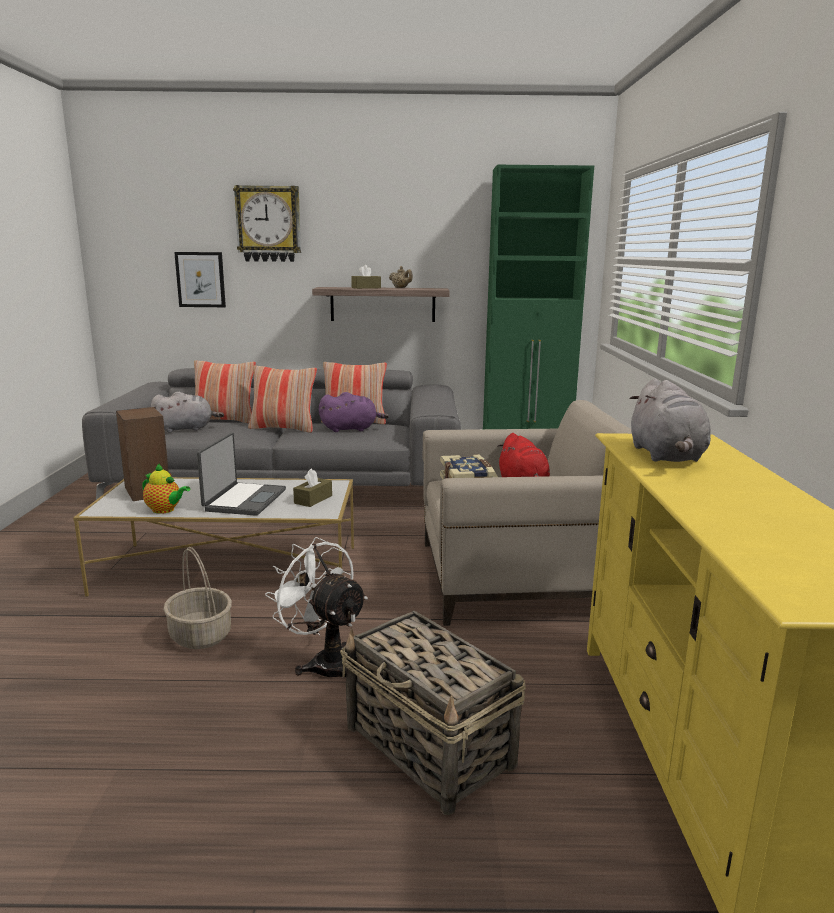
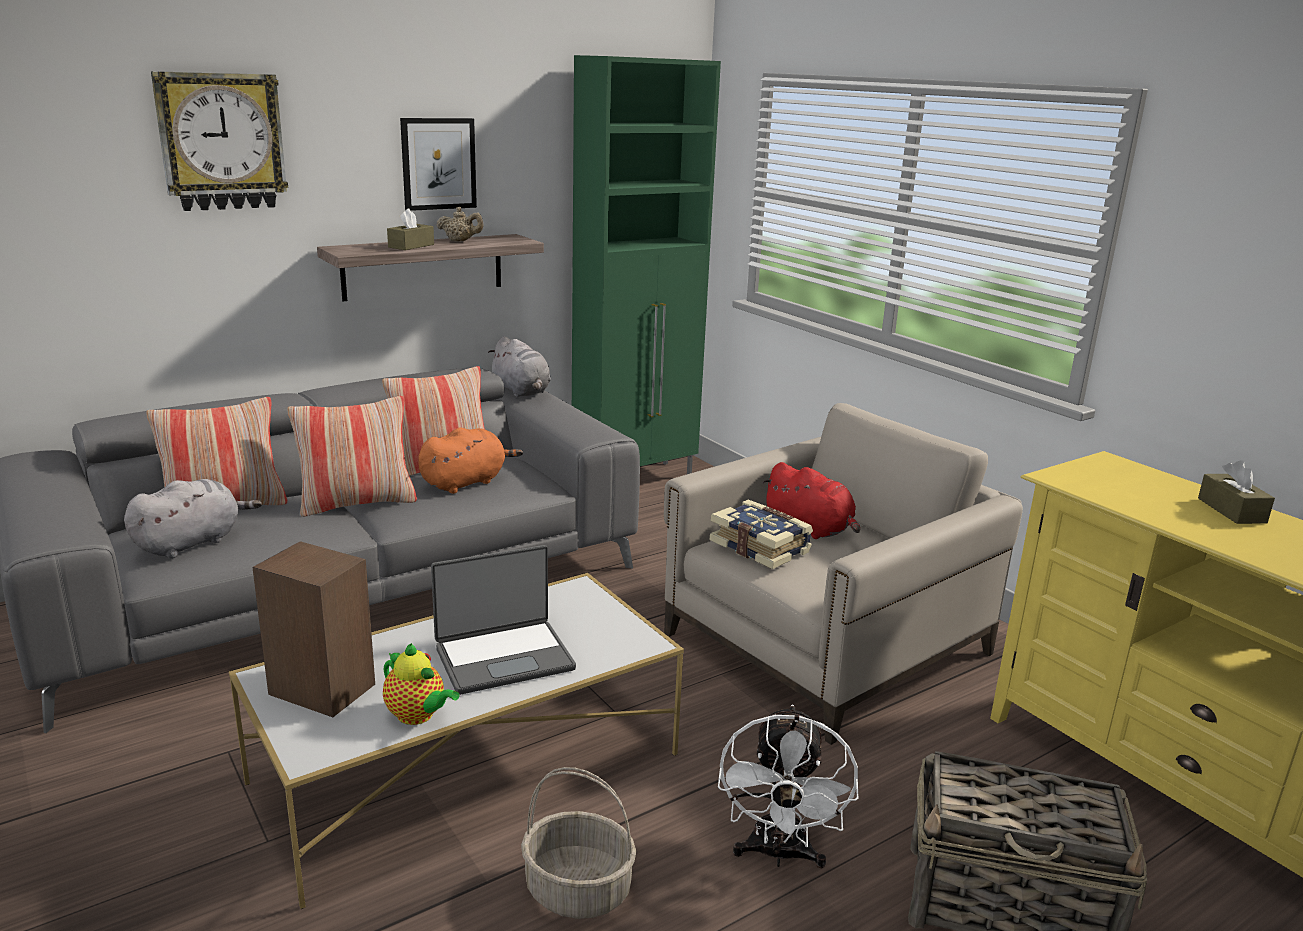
camera: 35 degrees left, 5 degrees up
teapot [142,464,190,514] -> teapot turned 45 degrees clockwise [383,643,460,725]
picture [174,252,226,307] -> picture moved to [400,118,477,211]
laptop [197,433,286,516] -> laptop turned 90 degrees clockwise [431,545,576,695]
white fan [265,537,368,678] -> white fan turned 90 degrees counterclockwise [718,705,858,869]
brown tissue box [293,468,332,507] -> brown tissue box moved to [1198,460,1275,524]
purple plush toy [319,392,389,432] -> orange plush toy [418,428,523,494]
grey plush toy [630,378,711,462] -> grey plush toy moved to [488,336,551,397]

